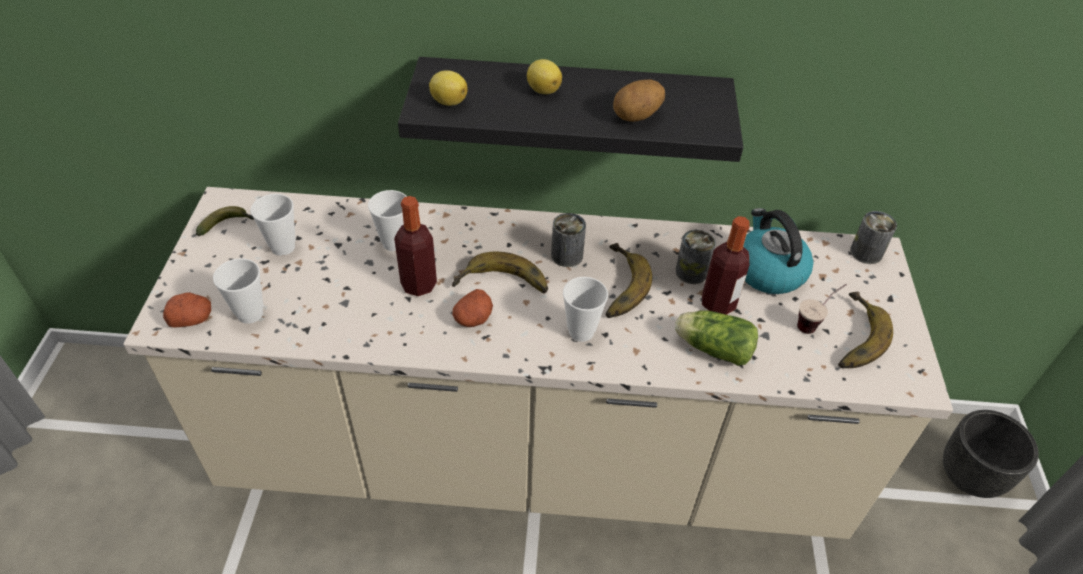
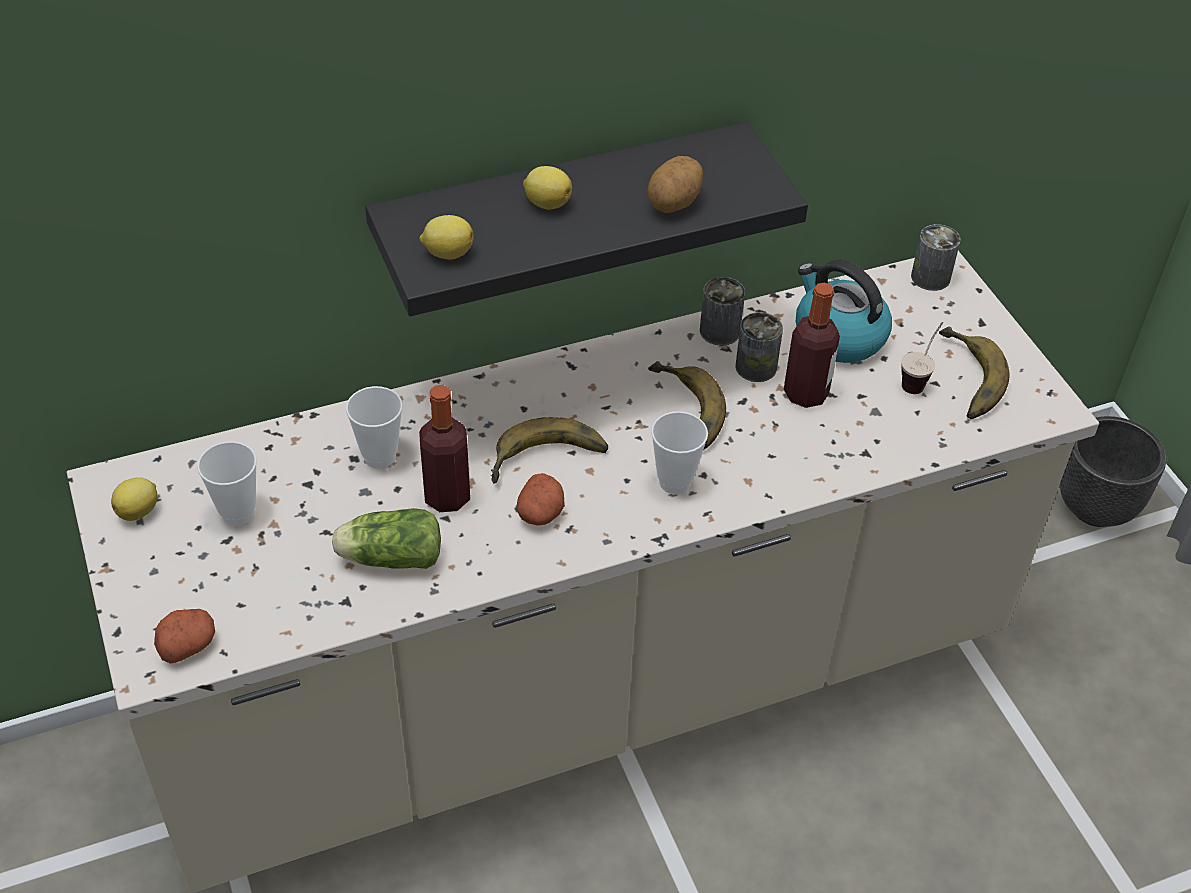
camera: 25 degrees left, 0 degrees up
banana [196,206,254,236] -> lemon [111,477,157,521]
cup [213,258,263,324] -> none
can [551,213,586,267] -> can moved to [700,277,745,346]
lettuce [675,311,758,366] -> lettuce moved to [332,508,441,569]

